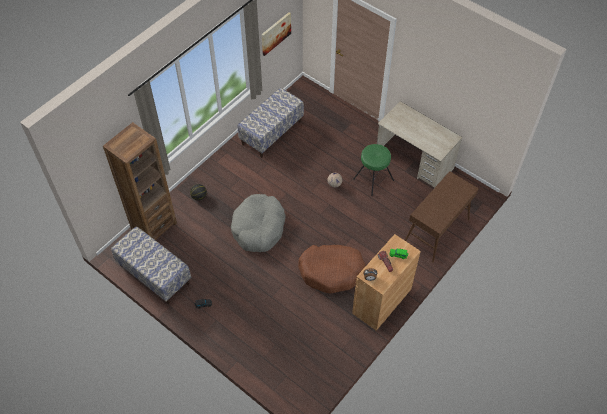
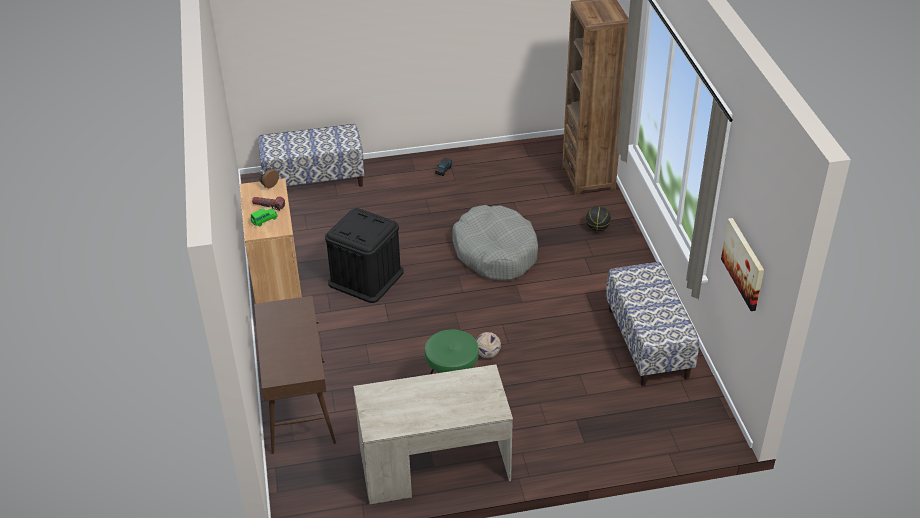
camera: 130 degrees right, 15 degrees down
bench [111,227,191,304] -> bench moved to [258,124,364,187]
brown dog bed [298,245,366,294] -> black storage box [325,208,404,303]

